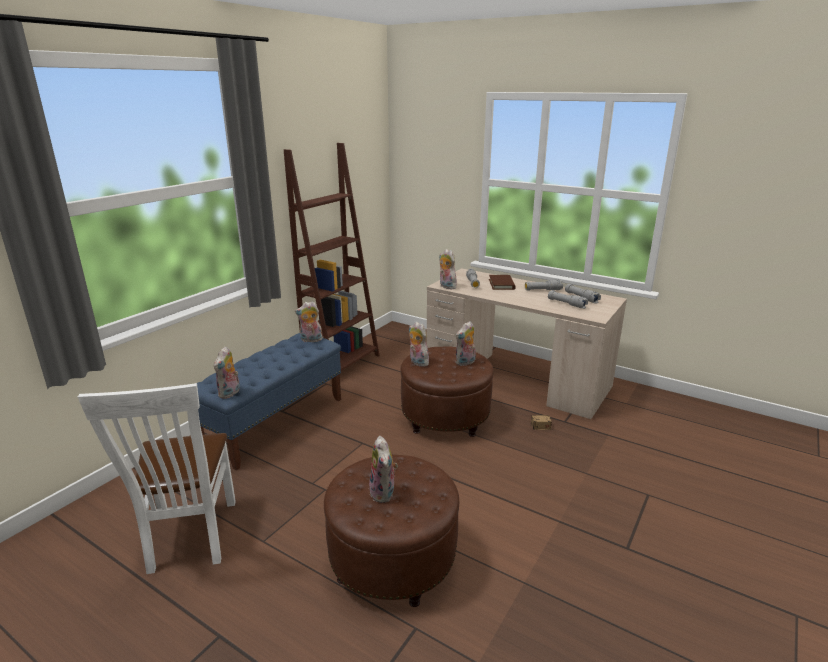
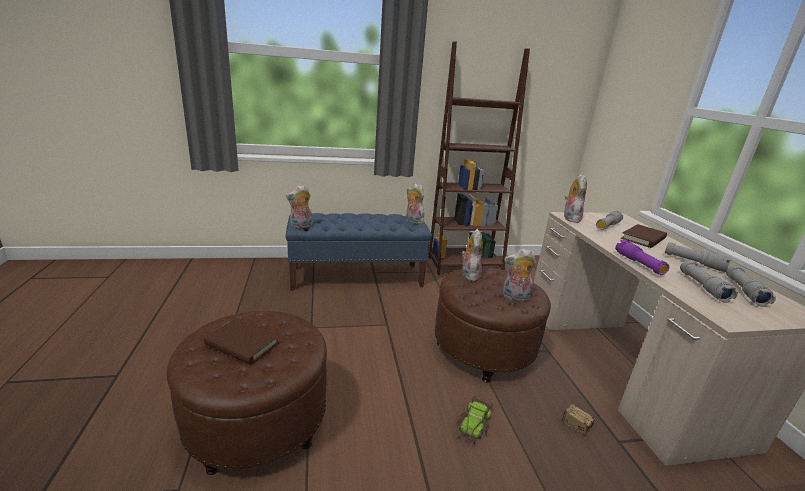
camera: 45 degrees right, 0 degrees up
white chair [78,383,236,574] -> none
plush toy [369,436,398,503] -> brown book [204,318,279,365]
none -> toy car [456,396,493,446]
none -> purple flashlight [615,239,669,275]

